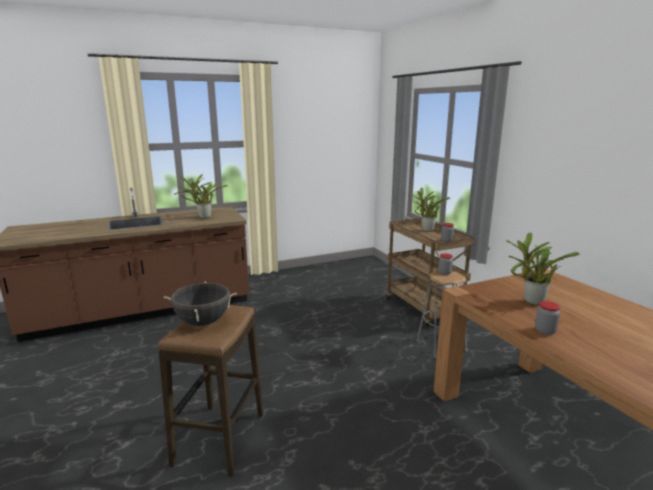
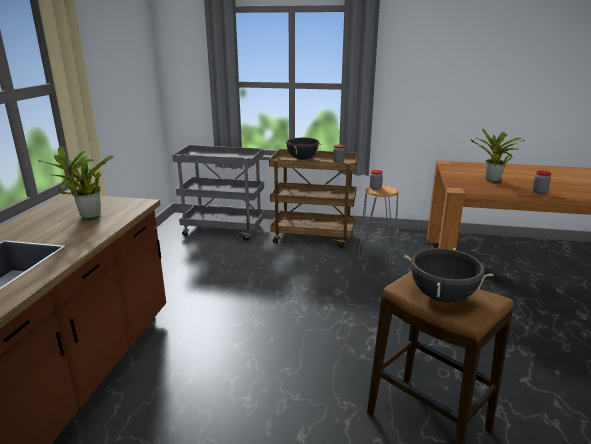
camera: 55 degrees left, 5 degrees up
potted plant [409,188,450,232] -> black cooking pot [284,138,322,160]
none -> grey cart [172,145,265,241]

